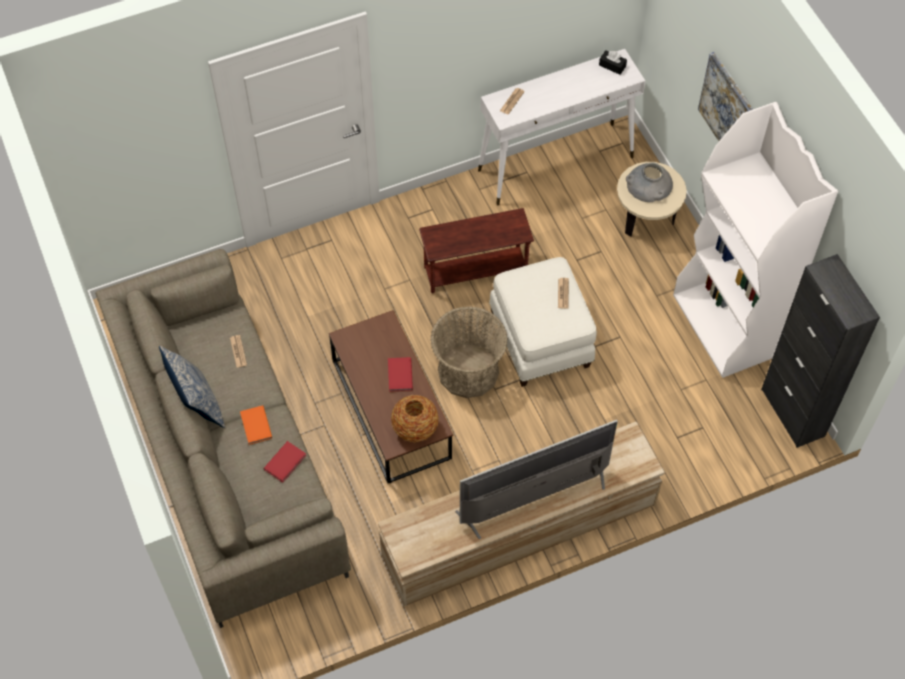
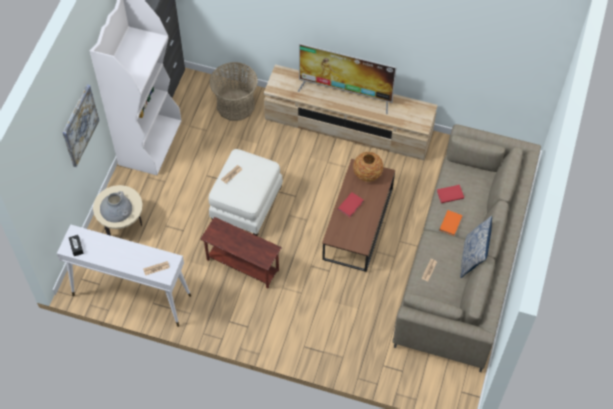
camera: 140 degrees left, 0 degrees up
basket [430,306,508,398] -> basket moved to [210,62,258,121]

